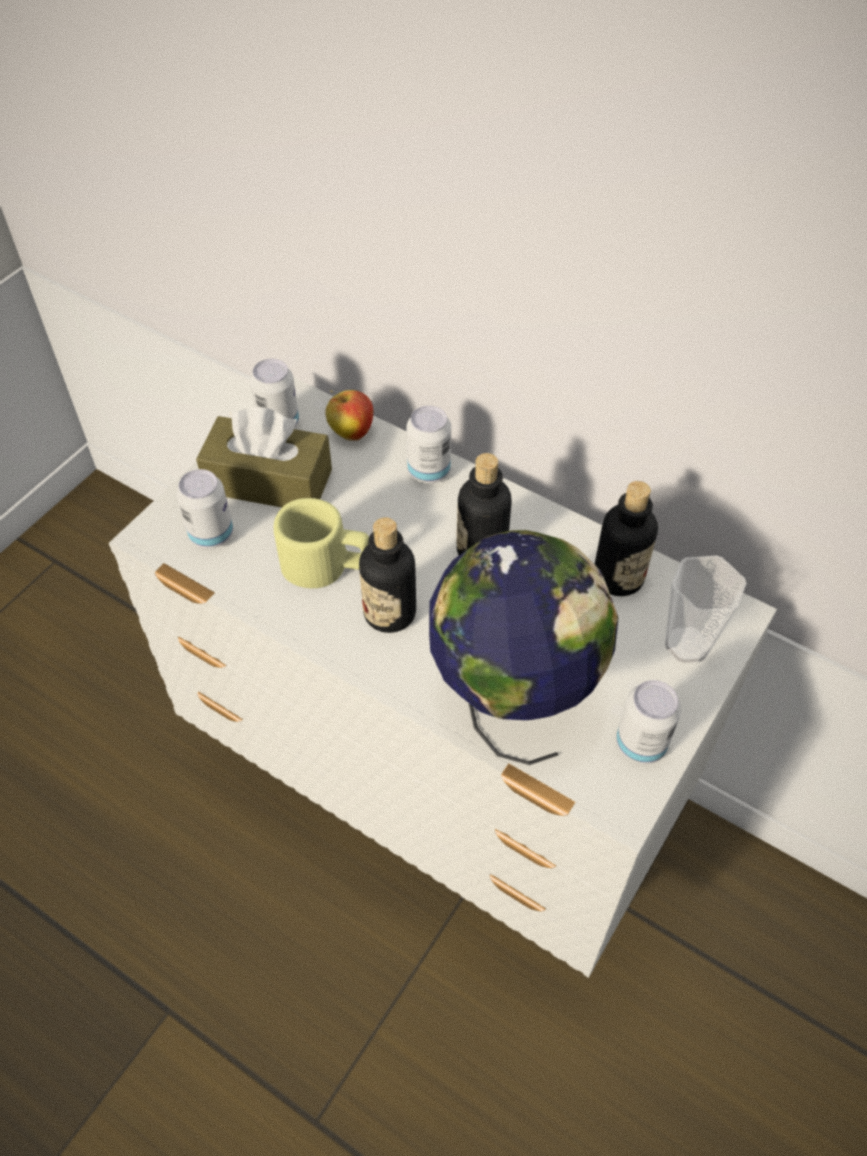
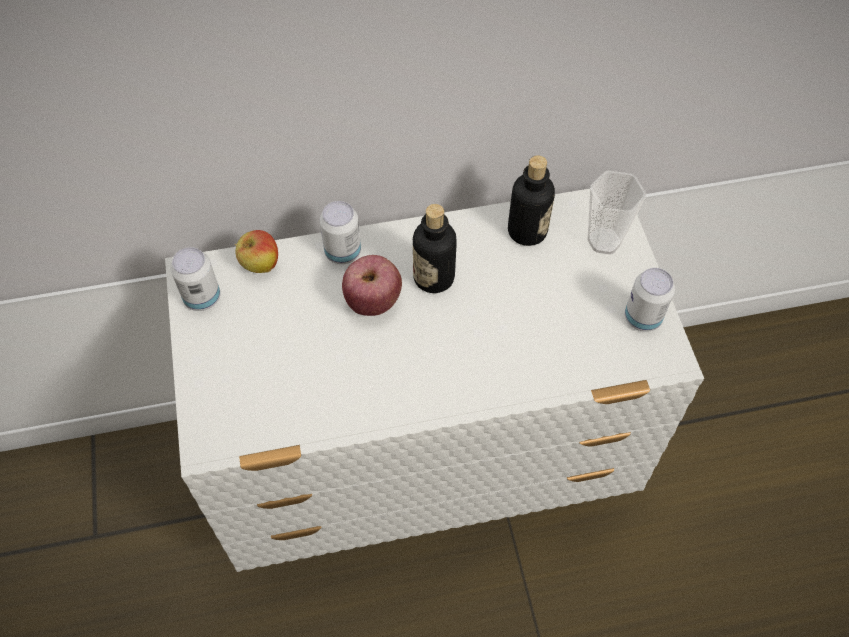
camera: 45 degrees left, 5 degrees up
can [176,469,233,549] -> none
brown tissue box [196,407,332,507] -> none
beige mug [274,498,369,588] -> none
bottle [359,517,416,633] -> none
globe [429,530,618,765] -> none
none -> apple [342,255,402,316]

